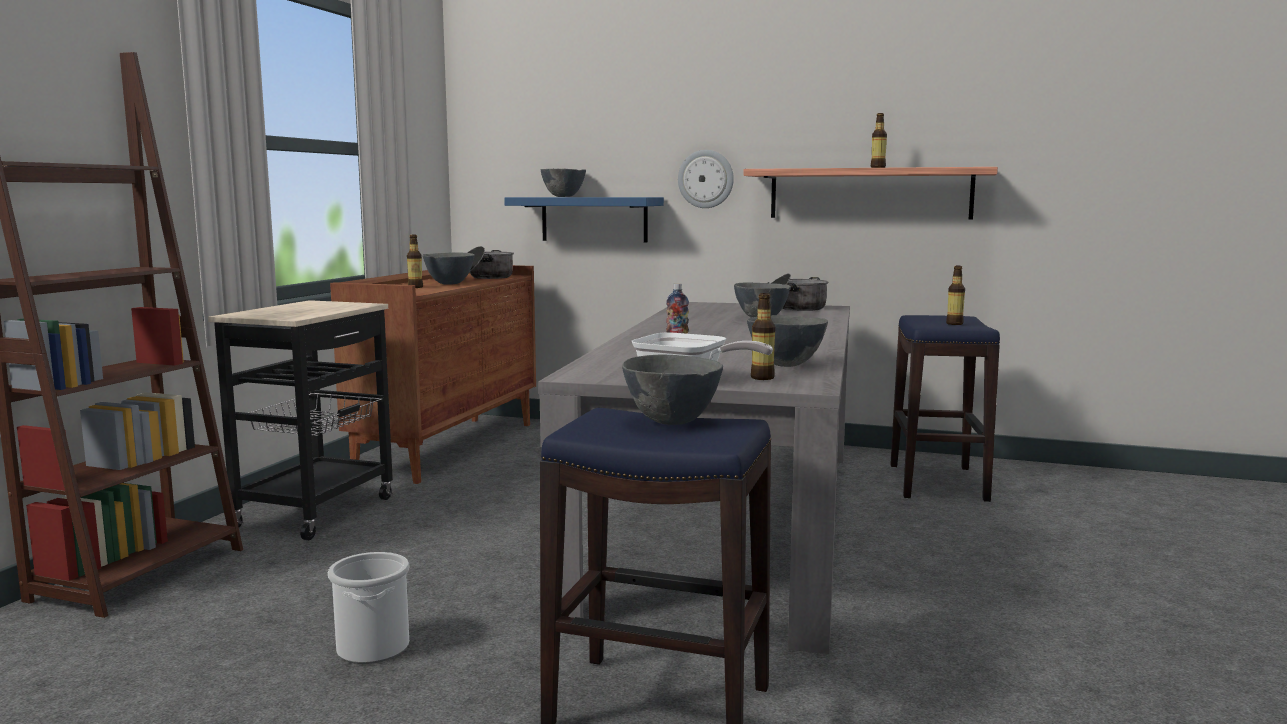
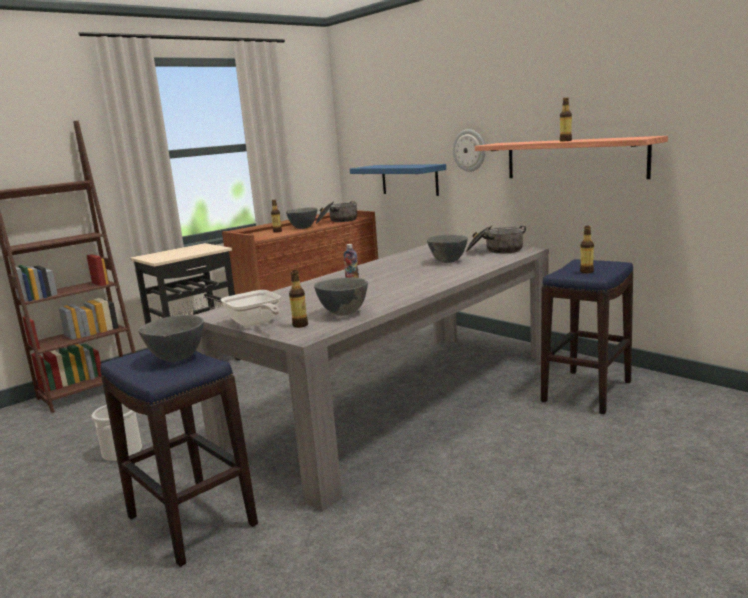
camera: 30 degrees right, 5 degrees up
grey bowl [541,169,586,197] -> none

